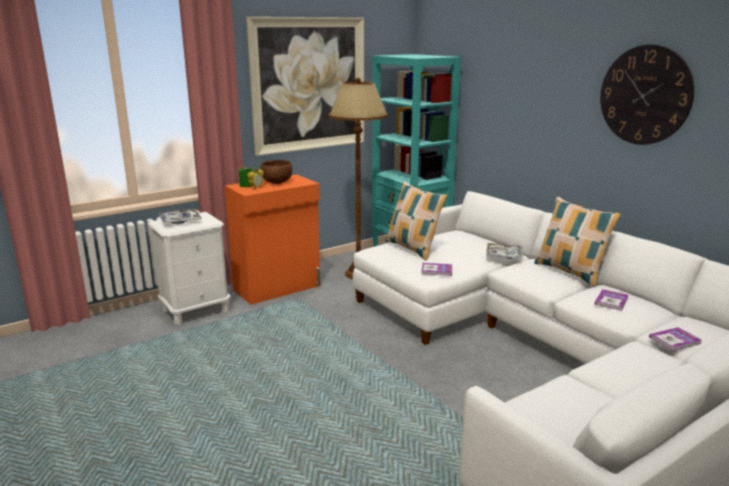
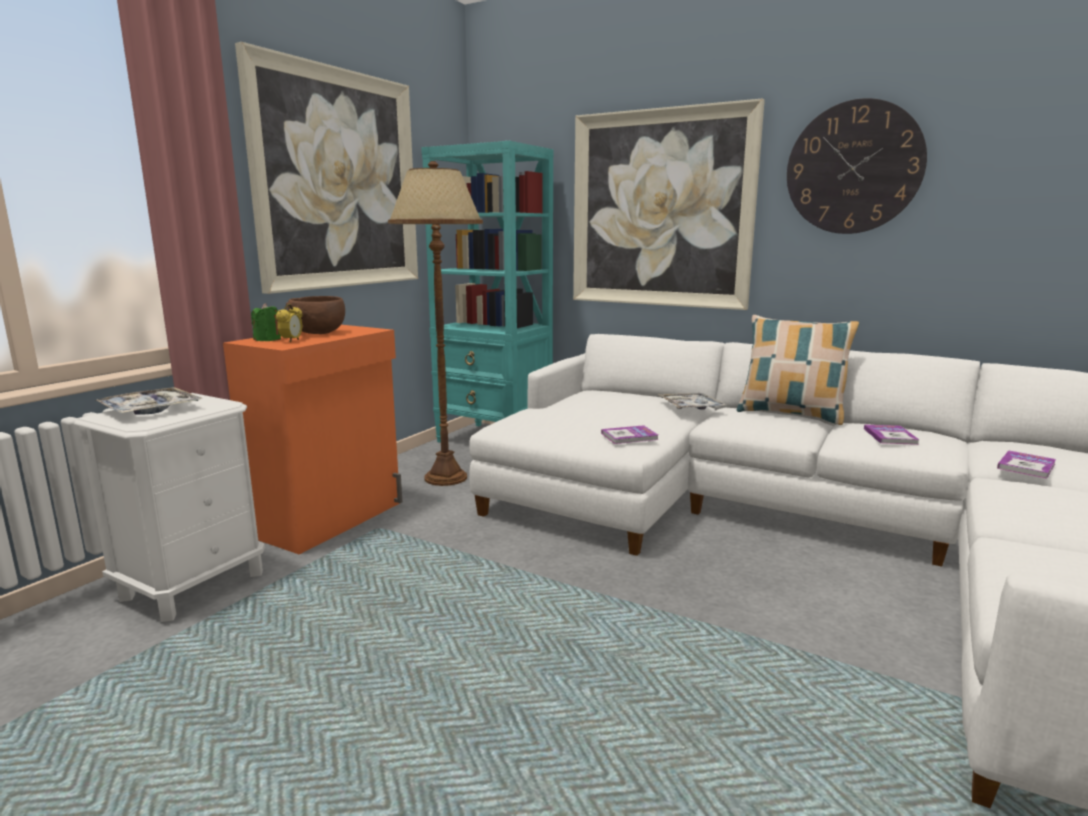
camera: 25 degrees left, 5 degrees down
pillow [385,181,448,261] -> none
none -> picture [573,98,765,310]

